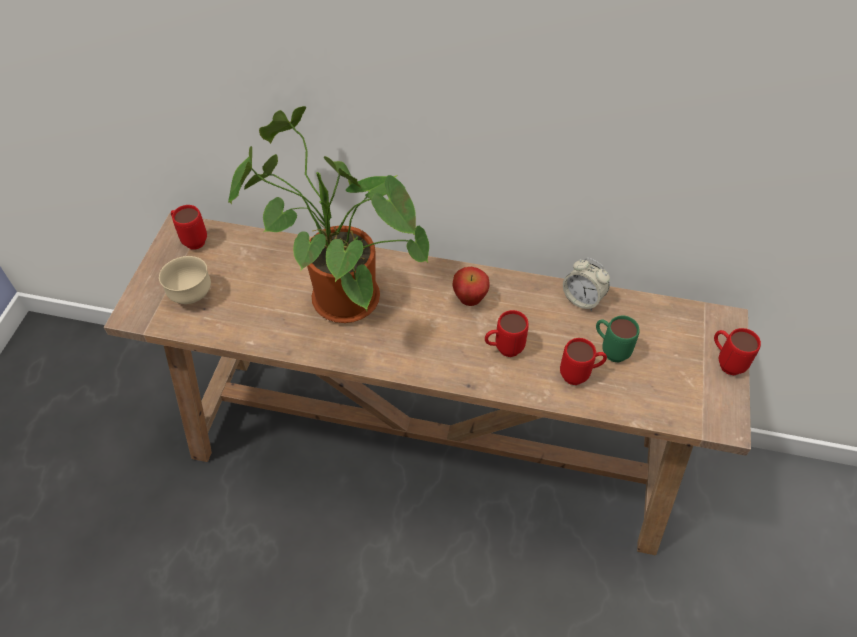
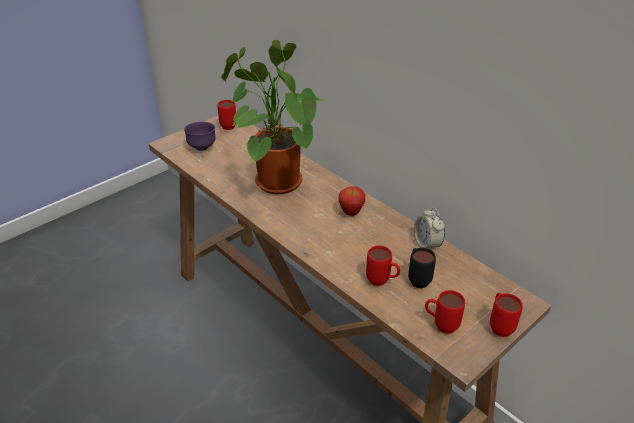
camera: 35 degrees right, 15 degrees down
beige bowl [159,256,211,304] -> purple bowl [184,122,216,151]
red mug [485,310,529,357] -> red mug moved to [425,290,465,334]
green mug [596,316,640,363] -> black mug [408,248,436,288]

